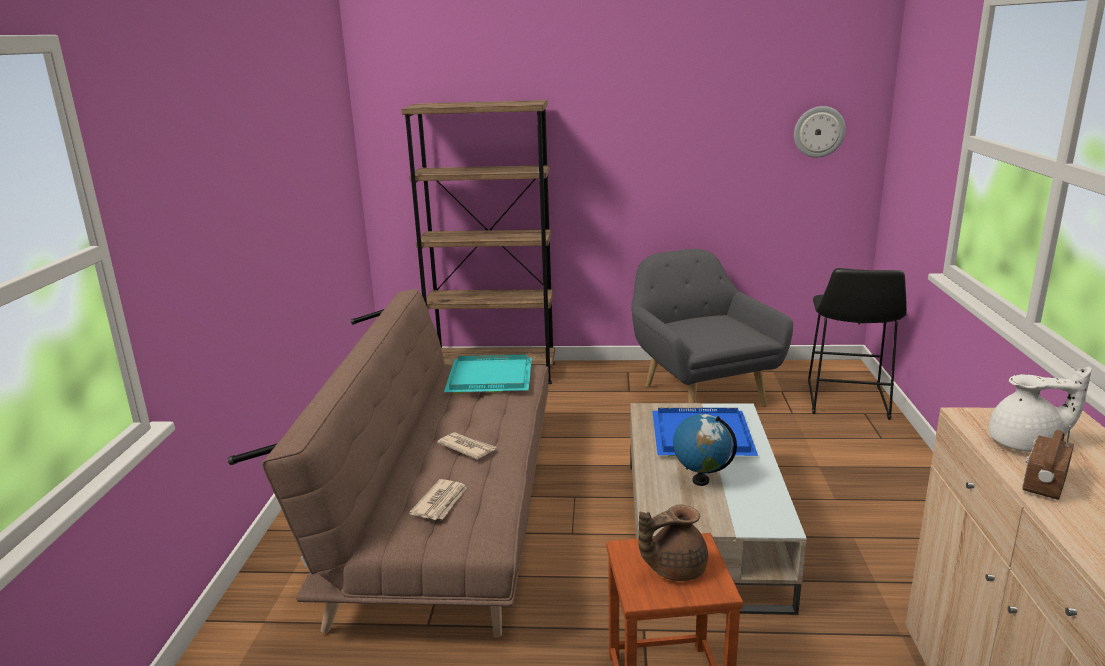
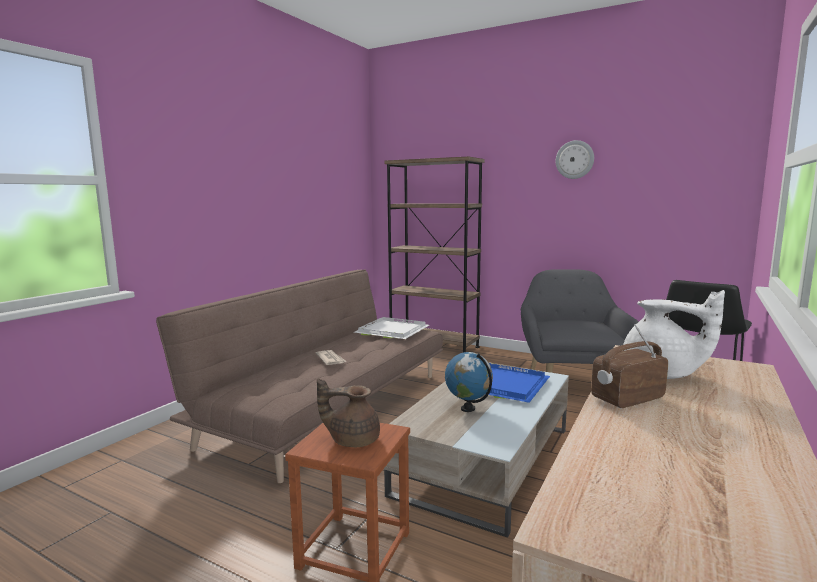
camera: 25 degrees right, 10 degrees down
newspaper [409,479,467,520] -> none
turquoise tray [444,355,532,394] -> white tray [354,317,429,339]
wall clock [794,106,846,158] -> wall clock moved to [556,140,594,179]

